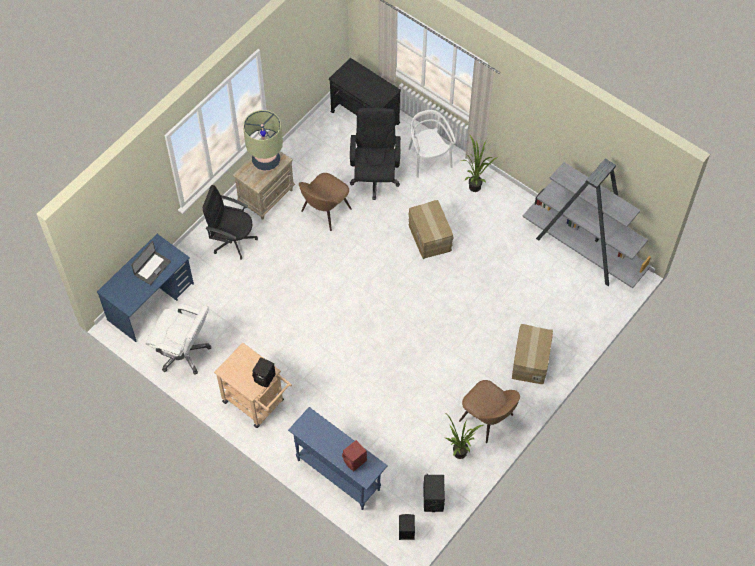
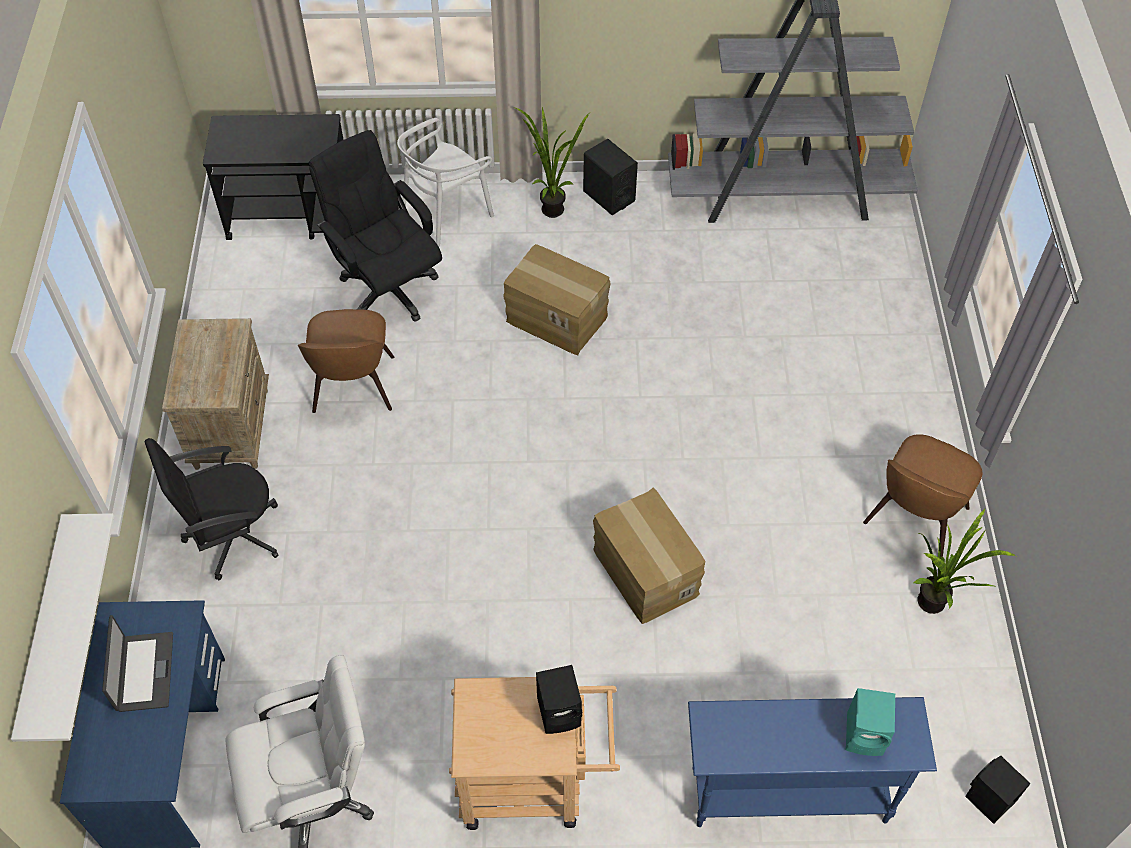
camera: 40 degrees left, 5 degrees down
table lamp [243,110,283,171] -> none
red speaker [342,440,367,471] -> turquoise speaker [846,688,895,756]
white chair [409,110,456,178] -> white chair turned 75 degrees counterclockwise [397,118,494,247]
black speaker [423,474,445,512] -> black speaker moved to [583,139,638,215]
brown chair [459,380,520,443] -> brown chair turned 120 degrees clockwise [863,434,982,557]
cardboard box [512,324,553,384] -> cardboard box moved to [593,487,705,624]
none -> white shelf [11,513,114,742]

